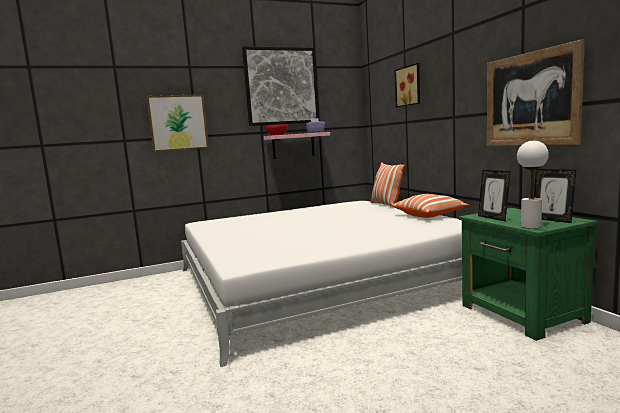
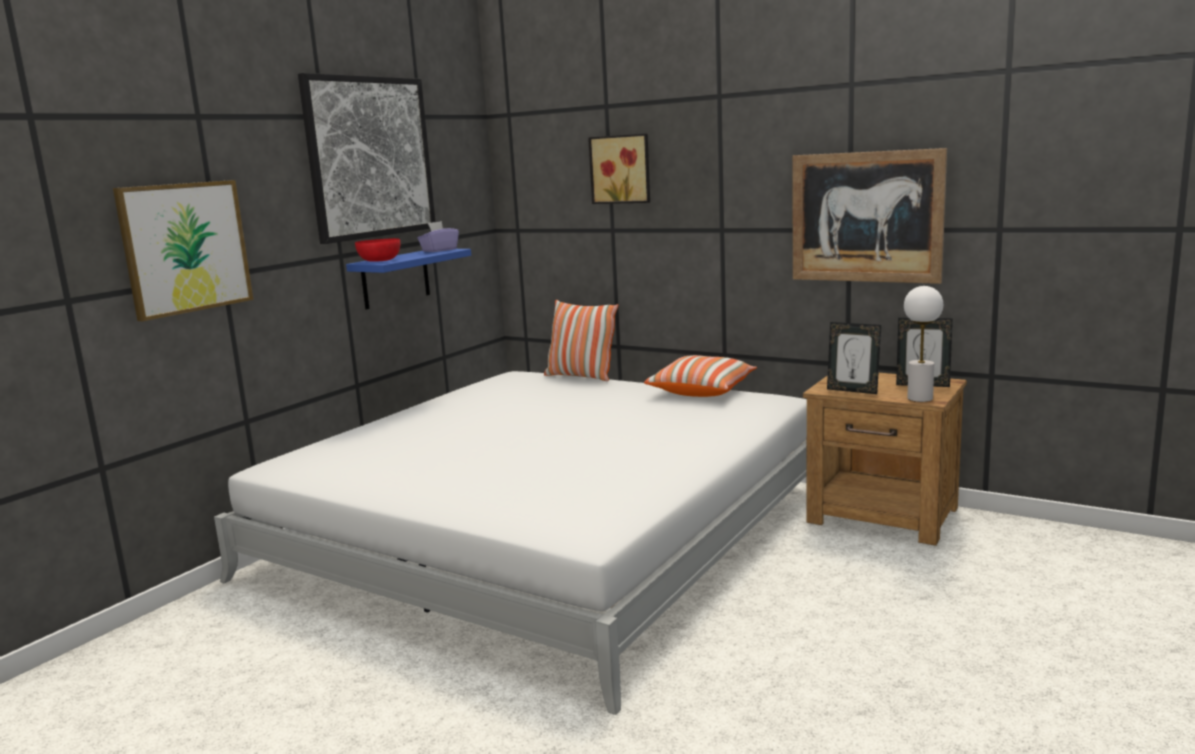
camera: 35 degrees left, 5 degrees up
pink shelf [264,132,330,159] -> blue shelf [346,249,471,310]
green nightstand [459,208,597,341] -> brown nightstand [803,373,967,546]

